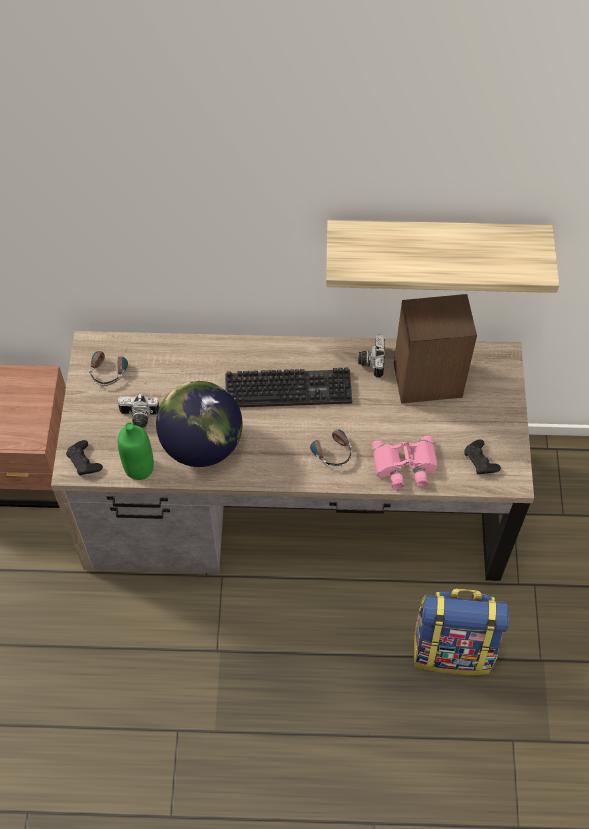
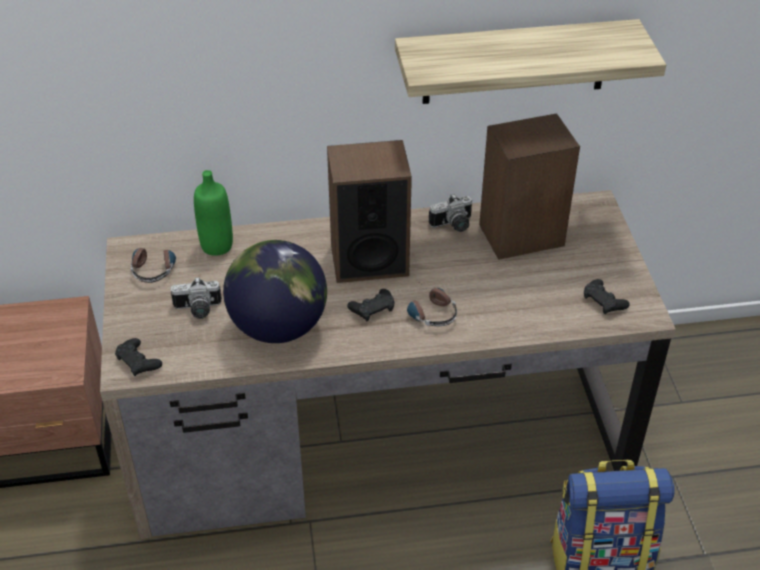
camera: 10 degrees left, 15 degrees down
green bottle [118,422,154,480] -> green bottle moved to [194,170,233,256]
keyboard [225,368,352,407] -> speaker [327,140,412,283]
camera [358,335,385,378] -> camera turned 105 degrees counterclockwise [429,194,472,232]
pink binoculars [372,435,438,489] -> none
none -> black game controller [347,289,394,321]

